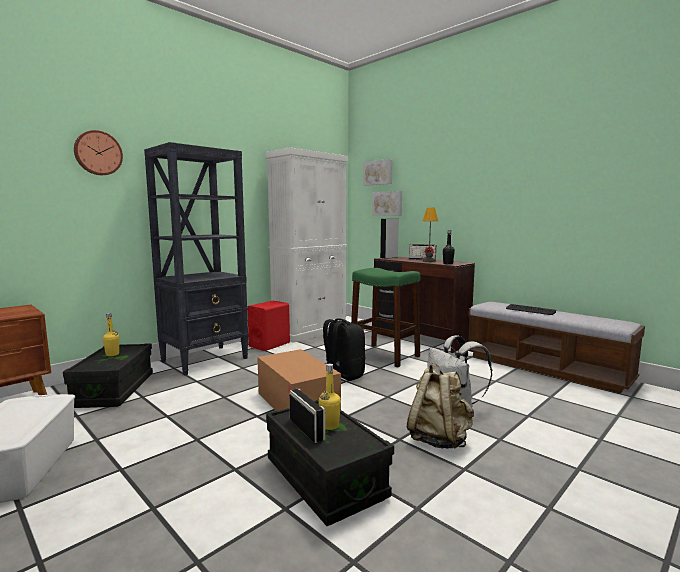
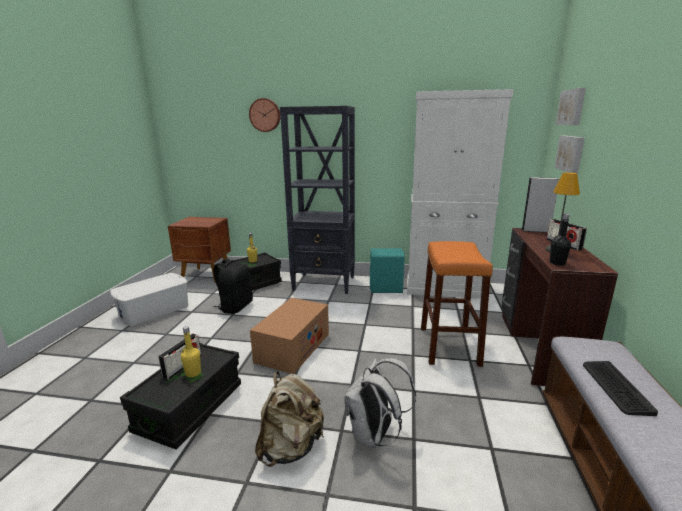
camera: 55 degrees right, 10 degrees up
red speaker [247,301,290,351] -> turquoise speaker [370,248,405,293]
black backpack [323,318,365,381] -> black backpack moved to [213,259,253,314]
green stool [351,268,420,368] -> orange stool [421,241,493,367]

